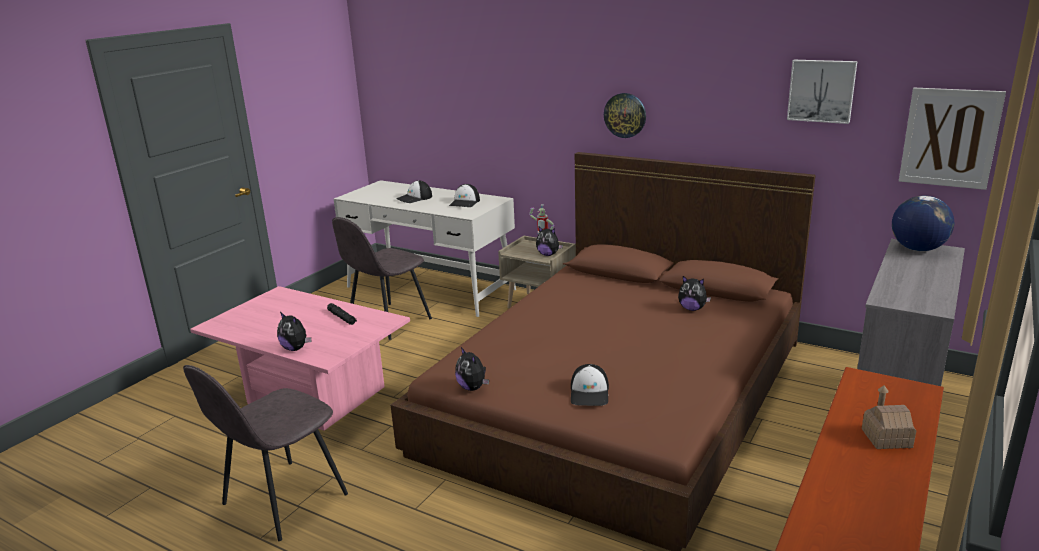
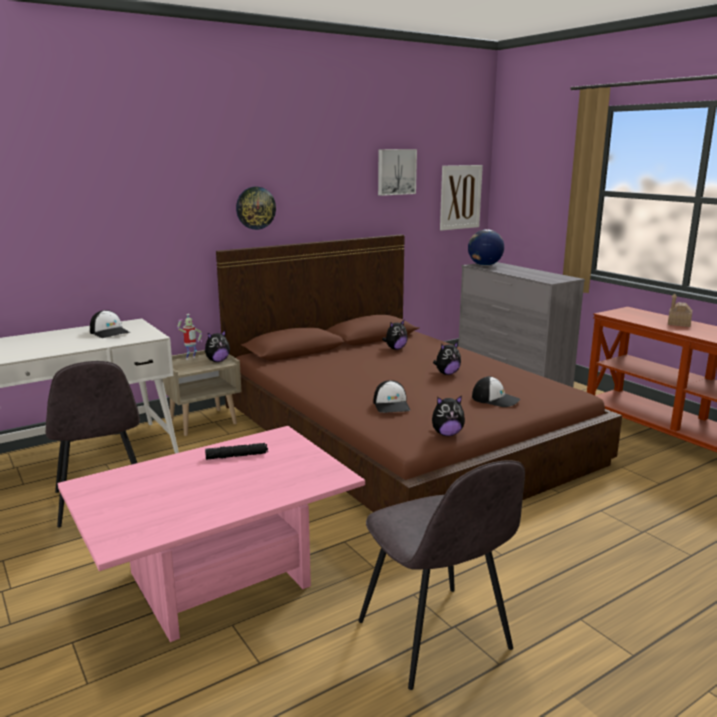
camera: 65 degrees left, 5 degrees down
plush toy [277,312,311,351] -> plush toy moved to [433,342,461,375]
cap [396,180,432,203] -> cap moved to [373,380,410,413]

